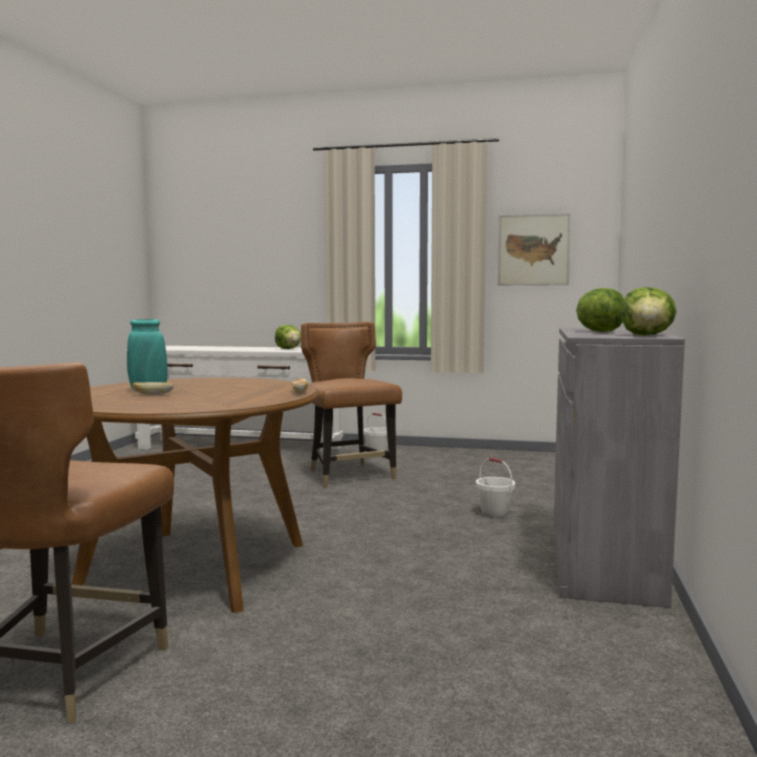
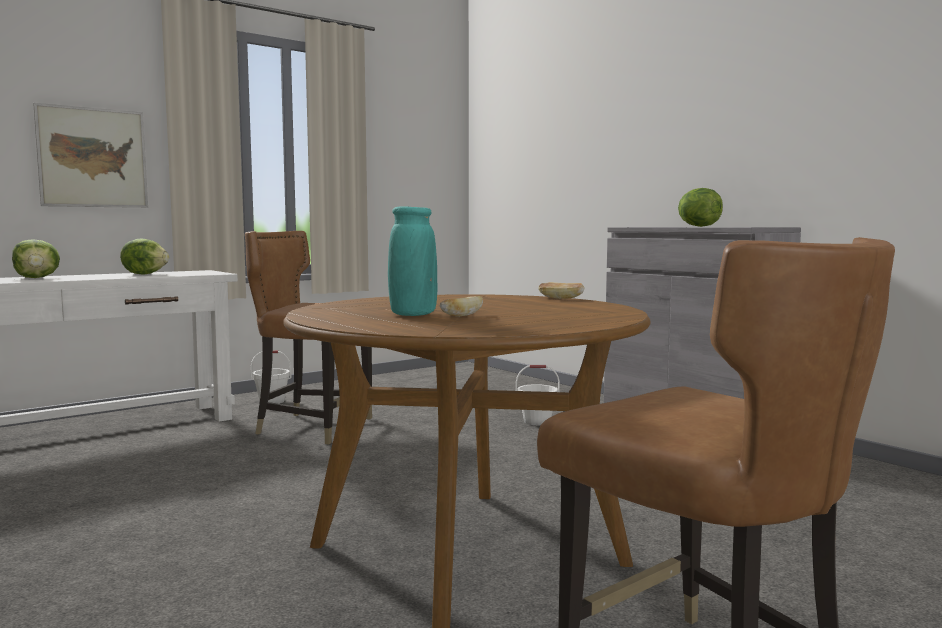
camera: 50 degrees left, 0 degrees up
picture [497,213,571,286] -> picture moved to [33,103,148,208]
lettuce [621,287,677,336] -> lettuce moved to [12,239,60,278]

